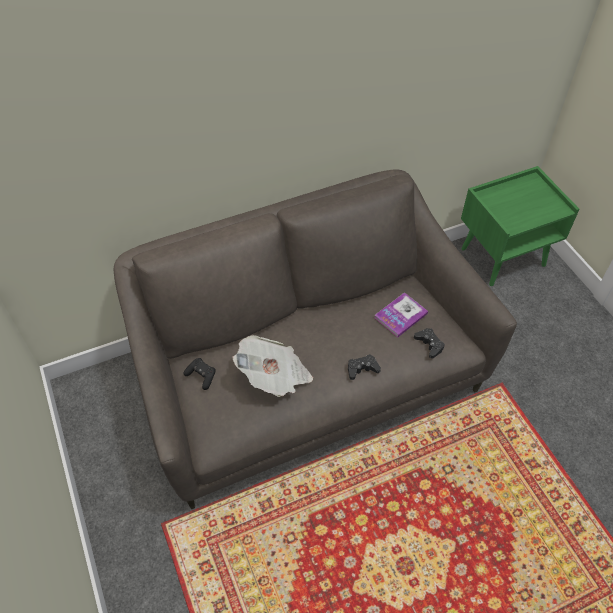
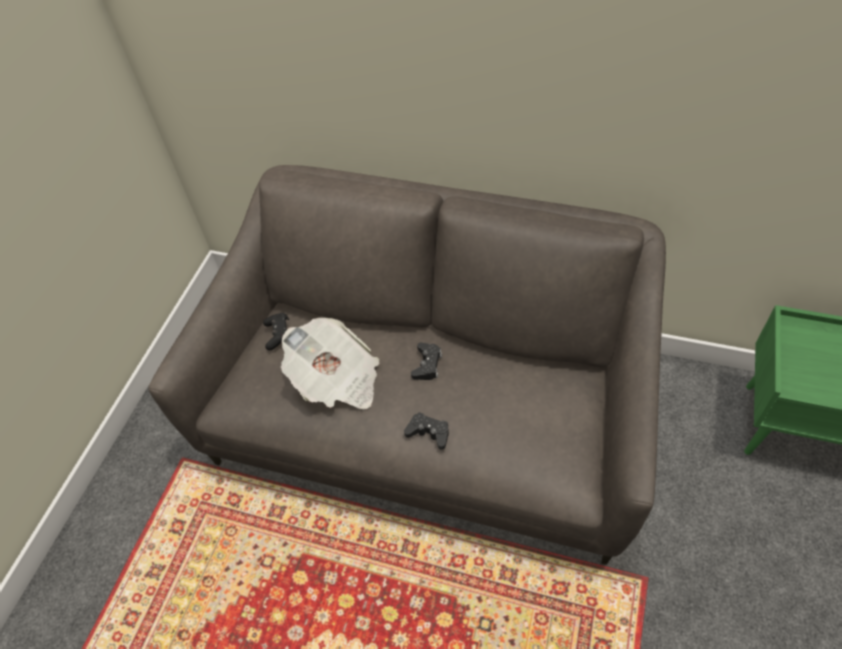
camera: 45 degrees right, 0 degrees up
book [375,292,428,337] -> none
black game controller [414,328,445,358] -> black game controller moved to [411,342,442,380]

